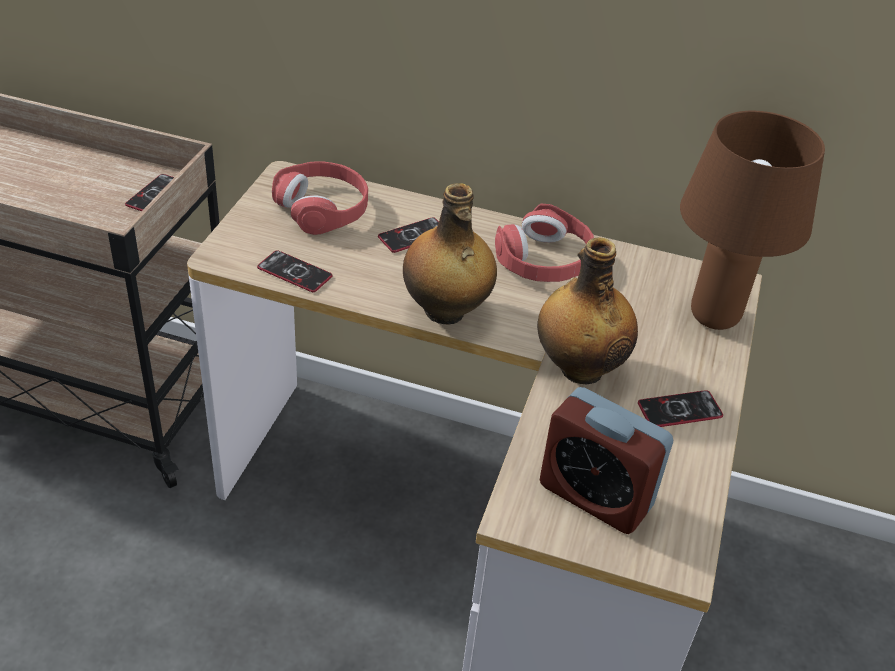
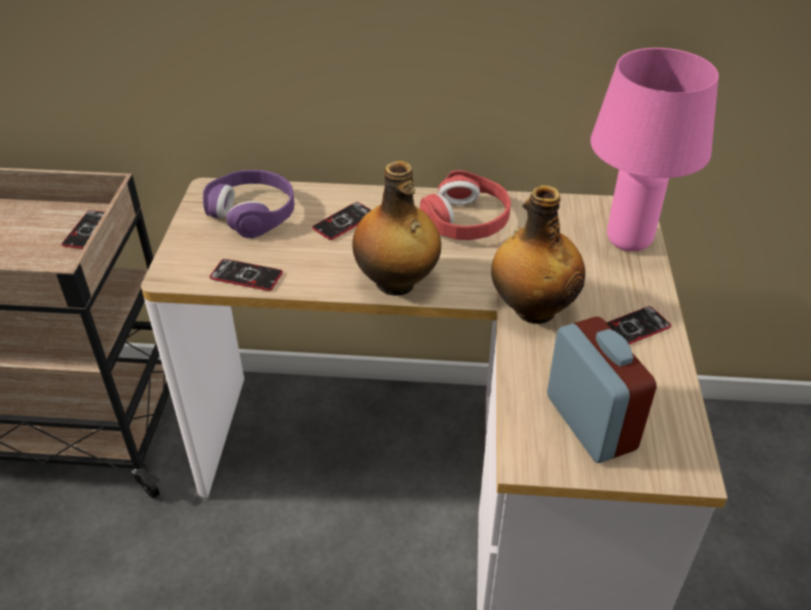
camera: 10 degrees left, 0 degrees up
red headphones [272,161,368,235] -> purple headphones [203,170,294,238]
alarm clock [540,387,673,534] -> alarm clock turned 135 degrees counterclockwise [547,316,657,463]
brown table lamp [680,111,825,330] -> pink table lamp [590,48,719,252]

